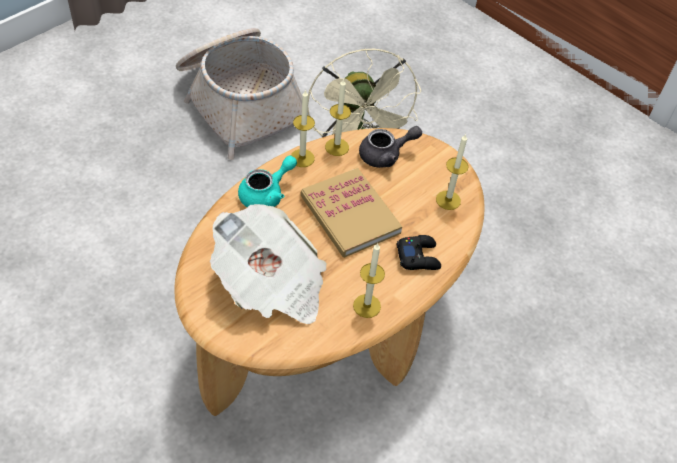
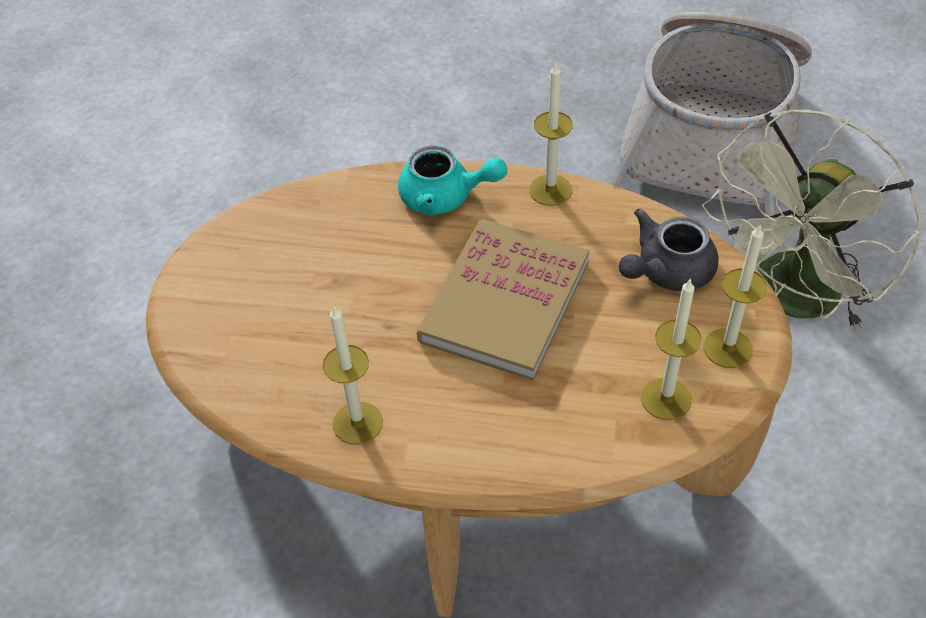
camera: 60 degrees right, 0 degrees up
newspaper [210,204,327,324] -> none
candle [325,79,351,156] -> candle moved to [704,226,767,368]
grey teapot [359,126,422,168] -> grey teapot turned 105 degrees clockwise [619,208,718,291]
black game controller [396,235,441,270] -> none

